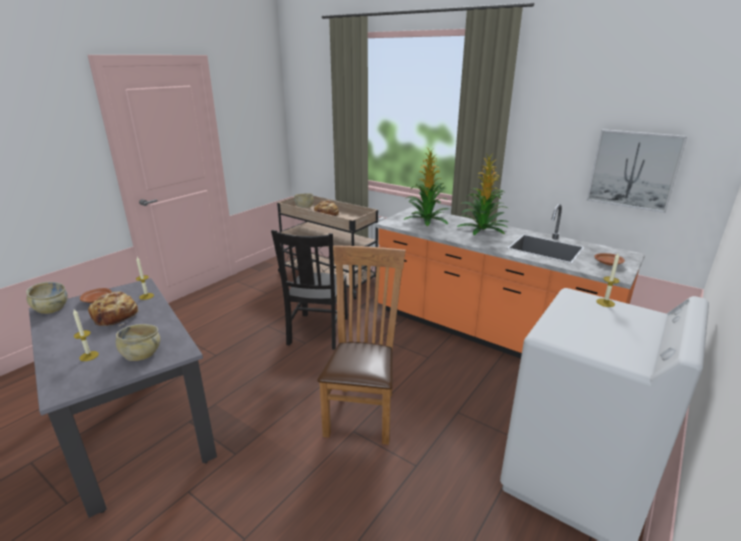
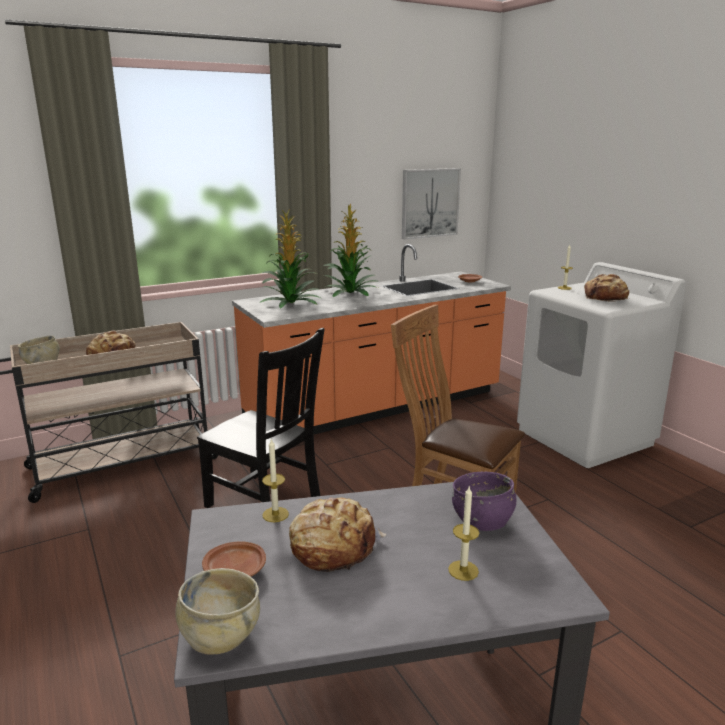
camera: 65 degrees left, 5 degrees down
beige bowl [115,324,160,361] -> purple bowl [452,472,517,531]
none -> bread [584,274,629,302]

